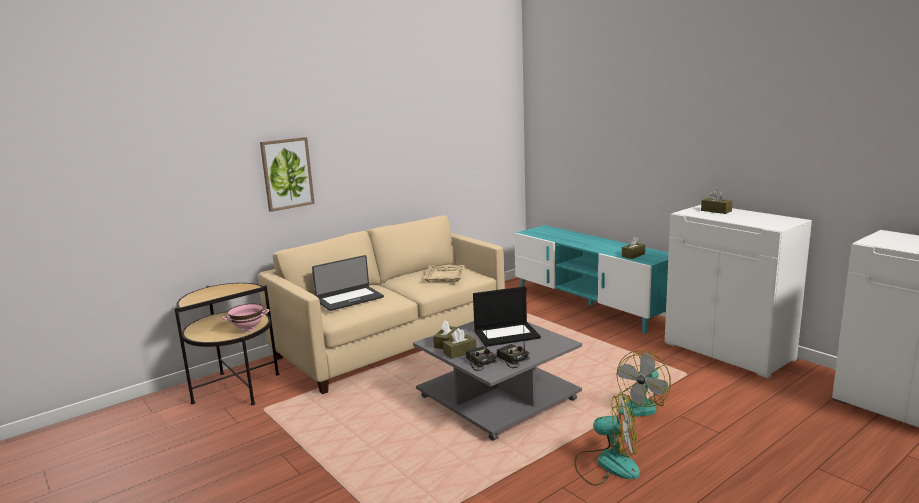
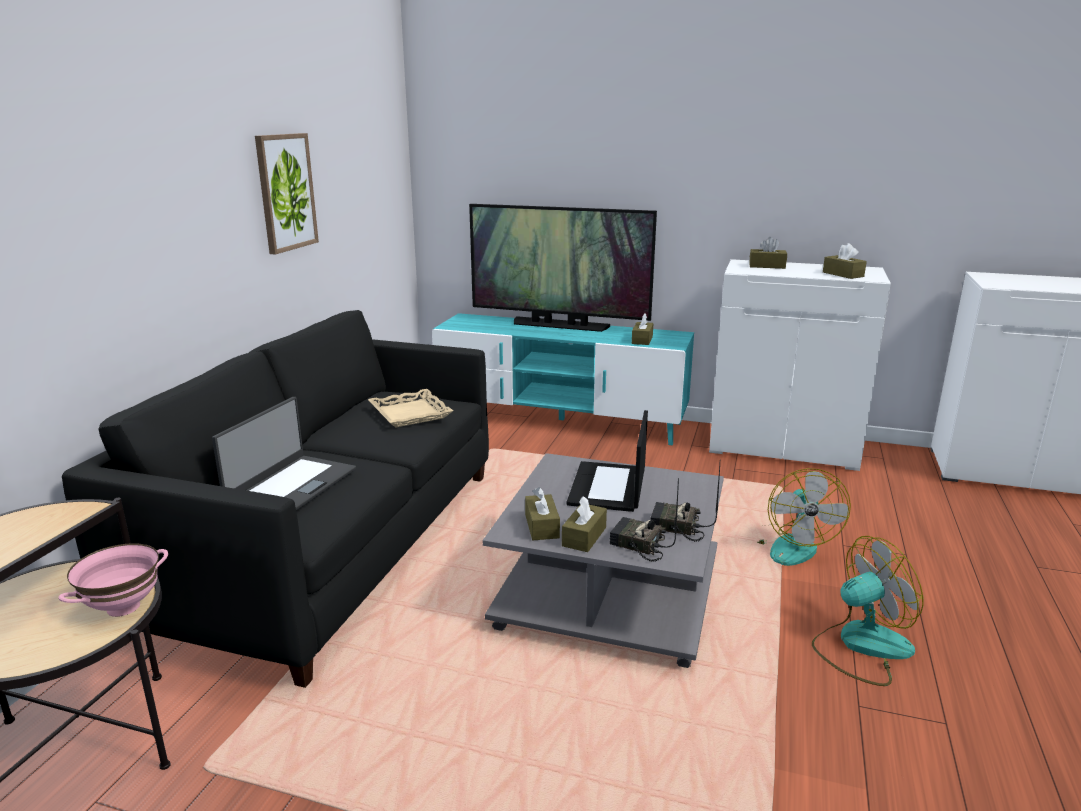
camera: 35 degrees left, 5 degrees up
beige sofa [259,216,505,394] -> black sofa [62,310,489,688]
picture [260,137,315,212] -> picture moved to [255,133,319,255]
laptop [473,286,541,347] -> laptop turned 150 degrees clockwise [567,410,648,512]
none -> television [469,204,657,332]
none -> brown tissue box [823,243,867,279]

